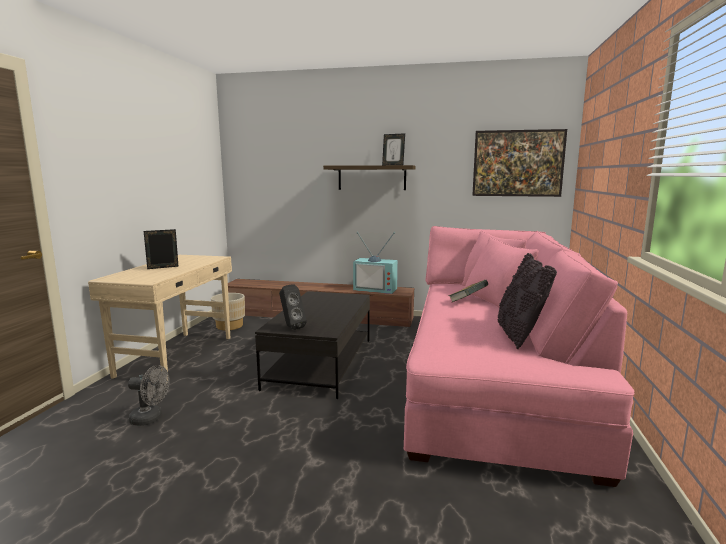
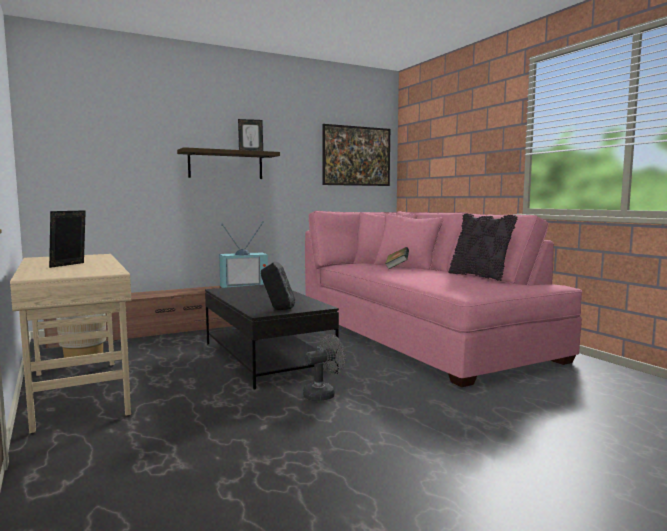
camera: 40 degrees left, 5 degrees down
grey fan [128,365,170,426] -> grey fan moved to [303,334,346,401]

